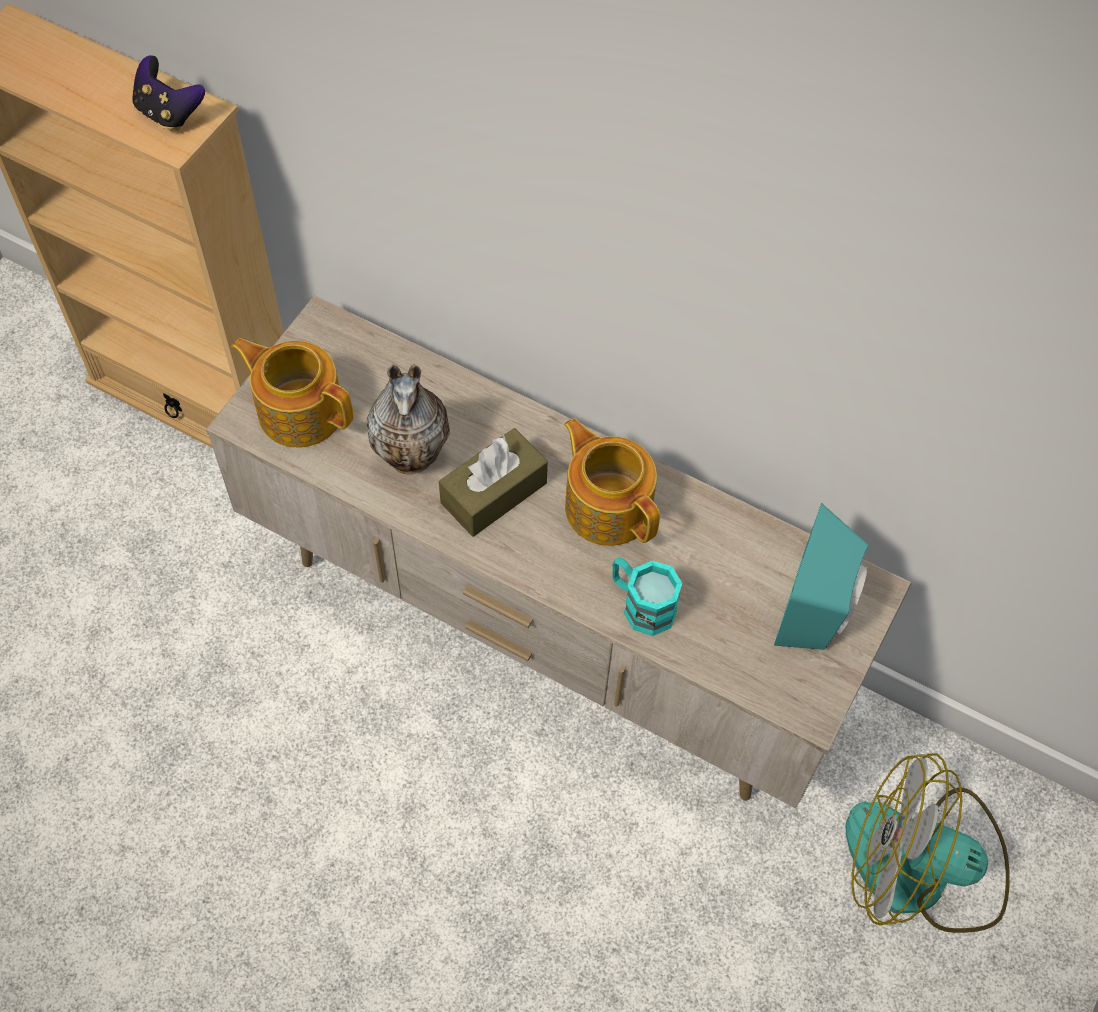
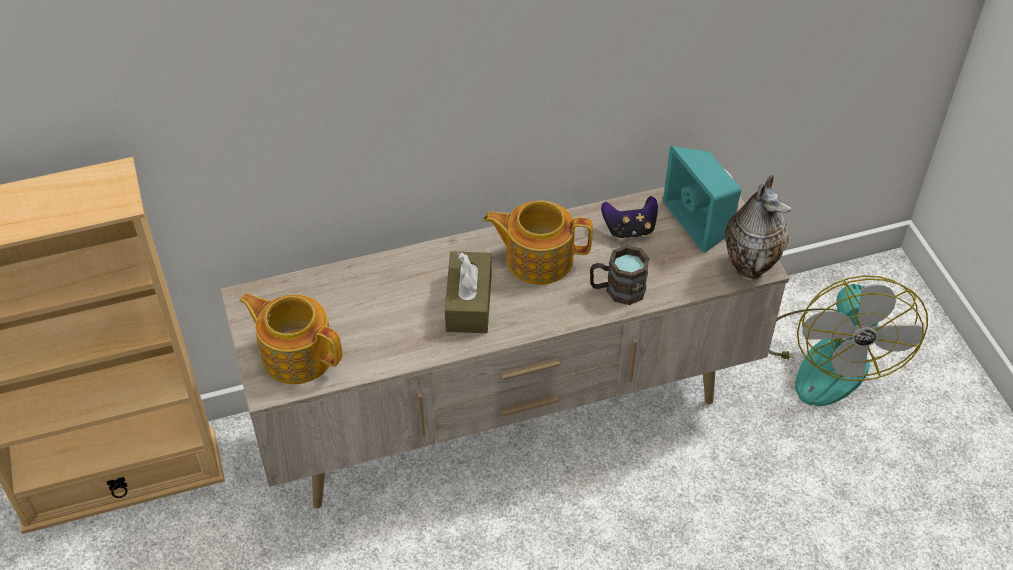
camera: 45 degrees left, 10 degrees down
game controller [132,55,205,130] -> game controller moved to [601,196,658,239]
teapot [231,338,353,448] -> teapot turned 45 degrees clockwise [239,293,342,384]
vase [366,364,450,474] -> vase moved to [725,175,792,281]
turquoise mug [612,557,682,636] -> brown mug [590,245,650,305]
fan [846,753,1010,933] -> fan turned 60 degrees counterclockwise [769,275,928,406]

